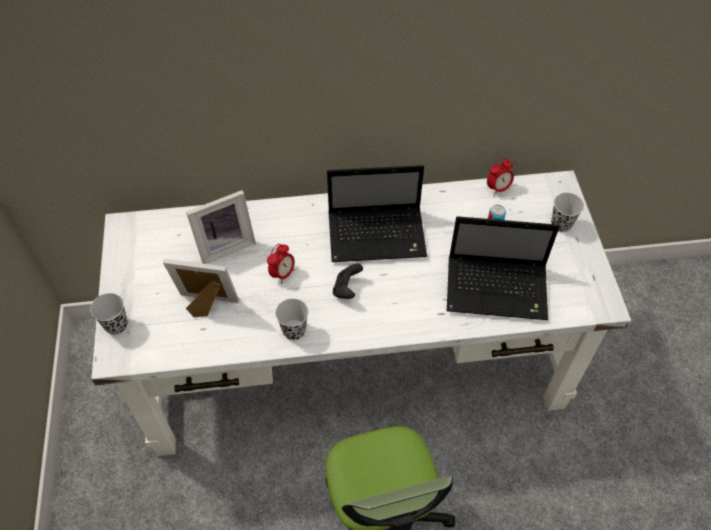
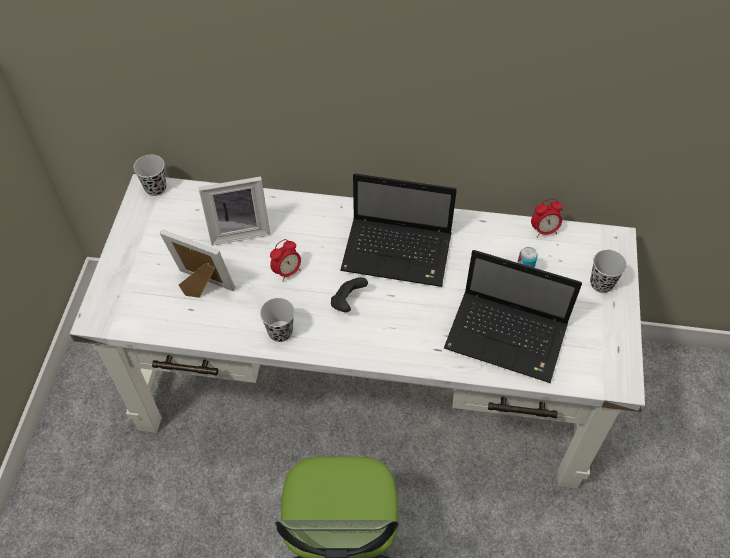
camera: 15 degrees right, 0 degrees up
black cup [90,293,128,335] -> black cup moved to [134,155,166,196]

